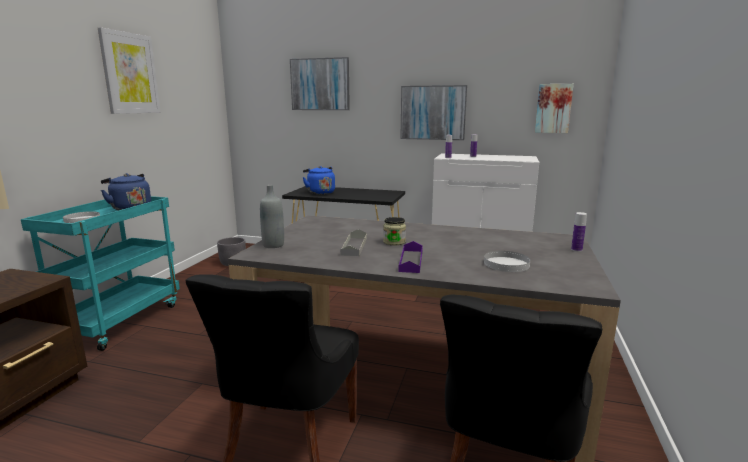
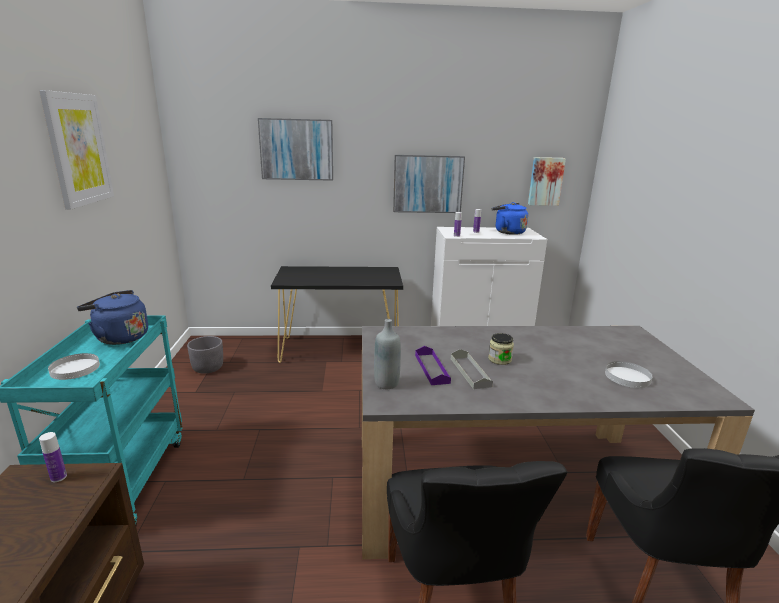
camera: 20 degrees left, 5 degrees up
blue kettle [302,166,335,194] -> blue kettle moved to [492,202,528,235]
purple tray [398,241,423,273] -> purple tray moved to [415,346,451,385]
bottle [571,212,587,252] -> bottle moved to [39,432,67,482]

